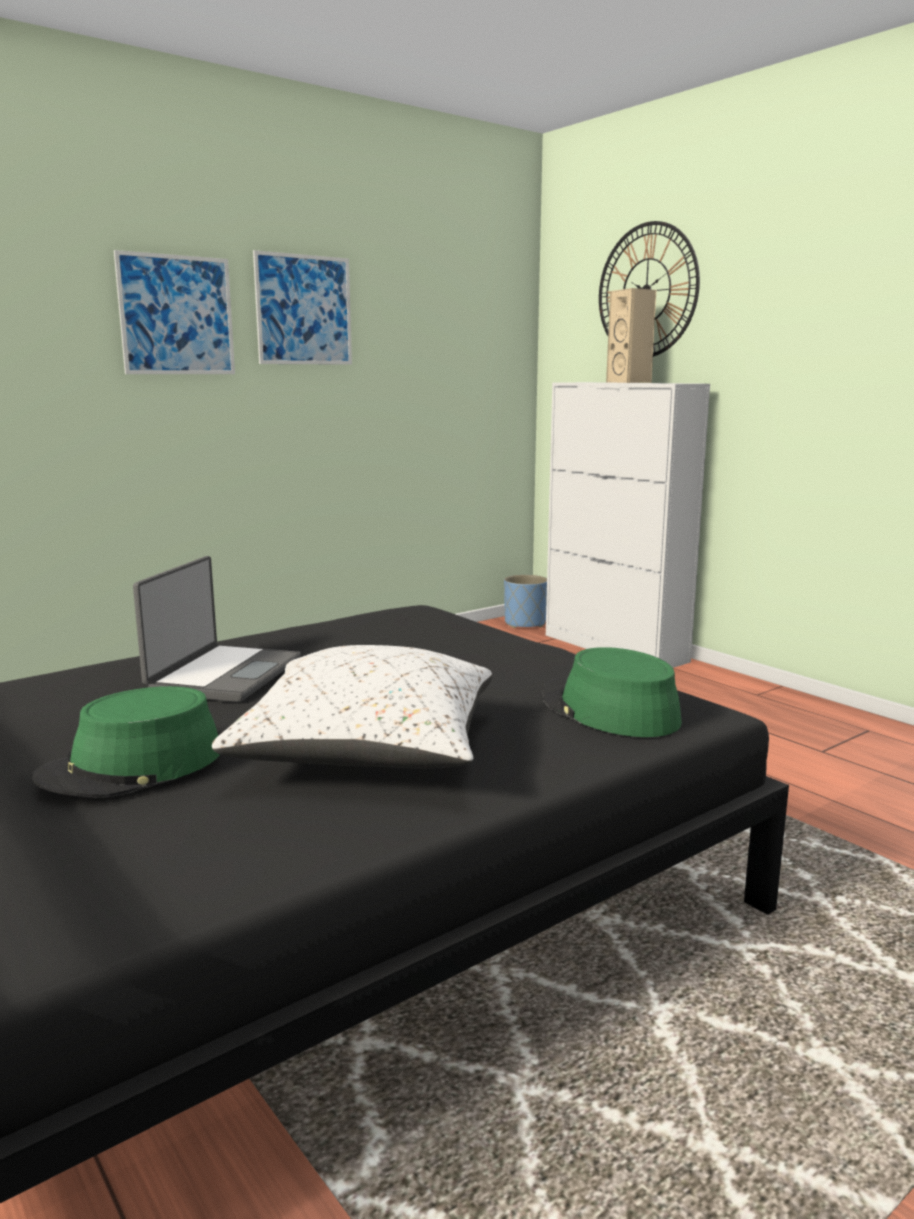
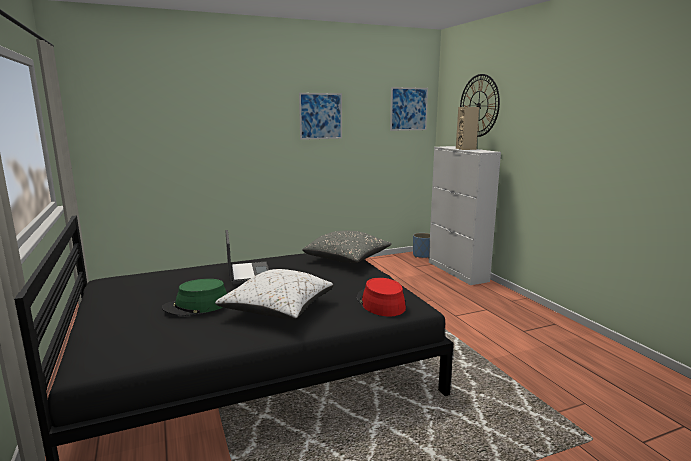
camera: 15 degrees right, 0 degrees up
picture [114,250,235,374] -> picture moved to [390,87,428,131]
laptop [133,556,301,702] -> laptop turned 45 degrees counterclockwise [226,230,269,285]
green hat [542,647,682,737] -> red hat [357,278,406,316]
none -> grey pillow [302,231,392,263]

